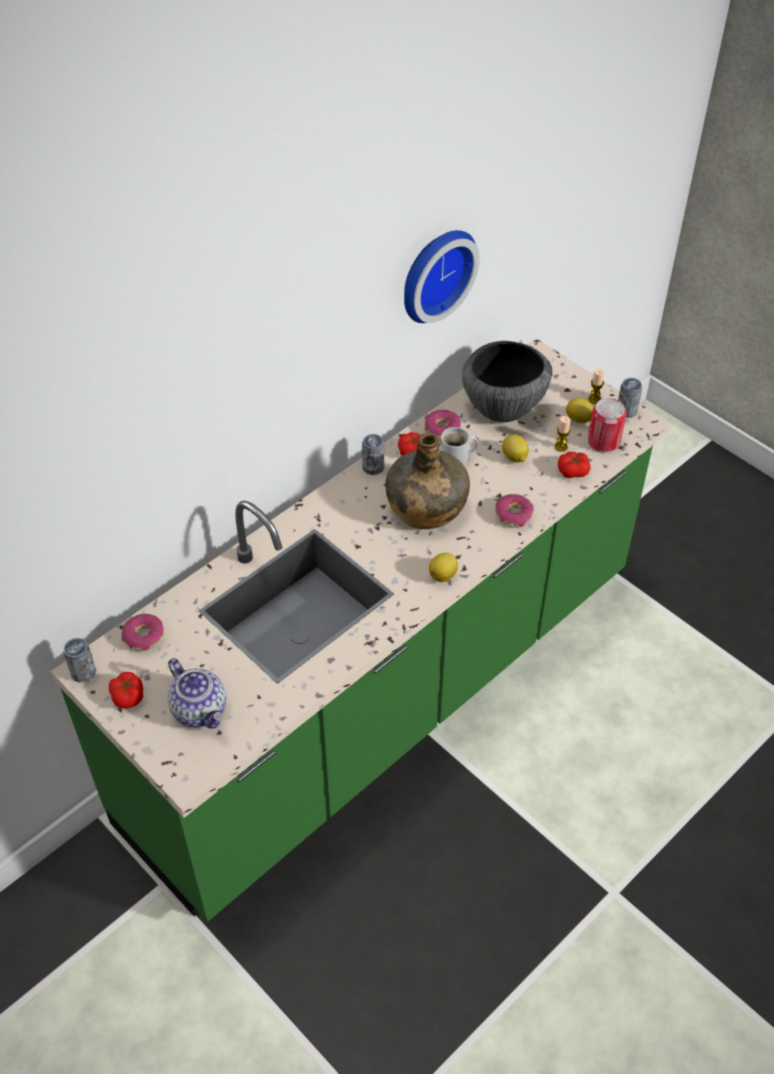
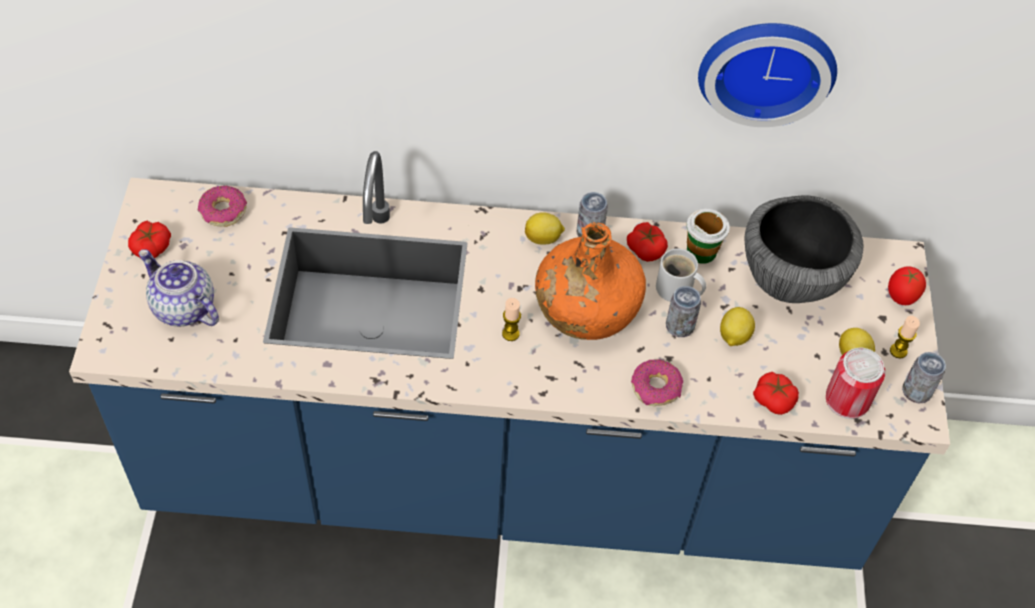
camera: 45 degrees right, 5 degrees up
green counter [50,338,671,922] -> blue counter [69,151,950,570]
can [63,638,96,682] -> can moved to [666,286,701,337]
teapot [167,658,226,728] -> teapot turned 120 degrees clockwise [139,249,219,327]
green bottle [385,432,470,529] -> orange bottle [535,222,646,340]
donut [425,410,461,439] -> cup [687,209,730,264]
lemon [429,553,458,582] -> lemon moved to [525,212,565,245]
candle [555,416,571,452] -> candle moved to [502,298,521,341]
none -> tomato [888,266,926,305]

